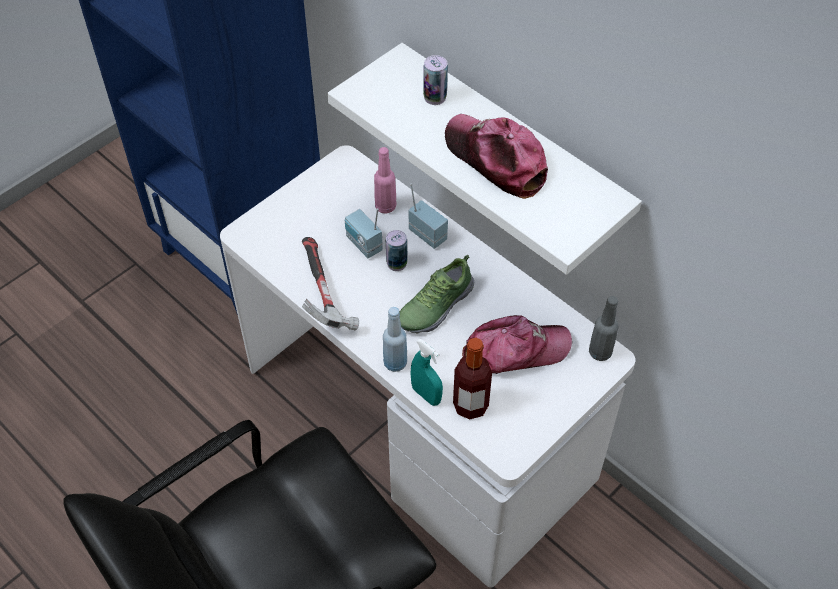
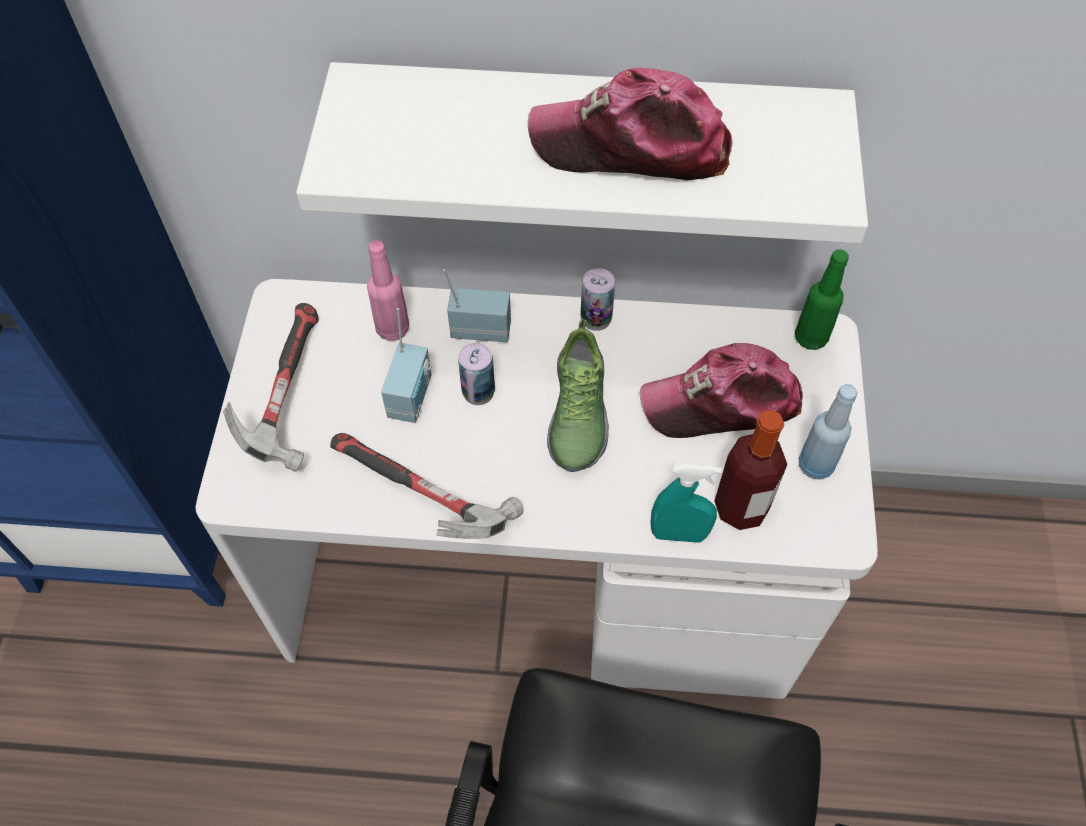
camera: 40 degrees left, 5 degrees up
radio [345,208,383,258] -> radio turned 90 degrees counterclockwise [381,308,432,423]
blue bottle [383,307,407,372] -> blue bottle moved to [799,384,857,480]
can [423,55,448,105] -> can moved to [581,268,615,331]
cap [462,315,572,374] -> cap turned 135 degrees counterclockwise [640,343,803,438]
grey bottle [589,296,619,361] -> green bottle [795,249,849,350]
none -> hammer [223,303,318,472]

